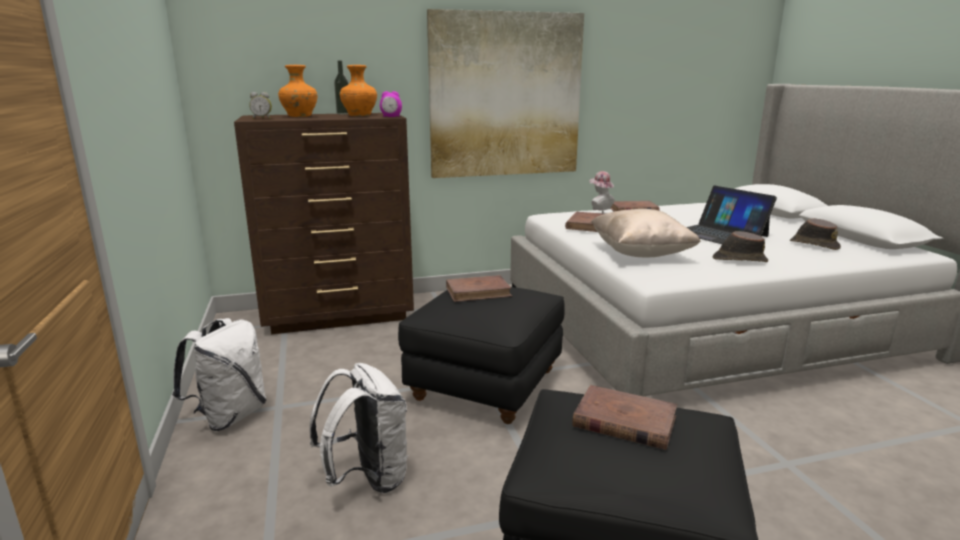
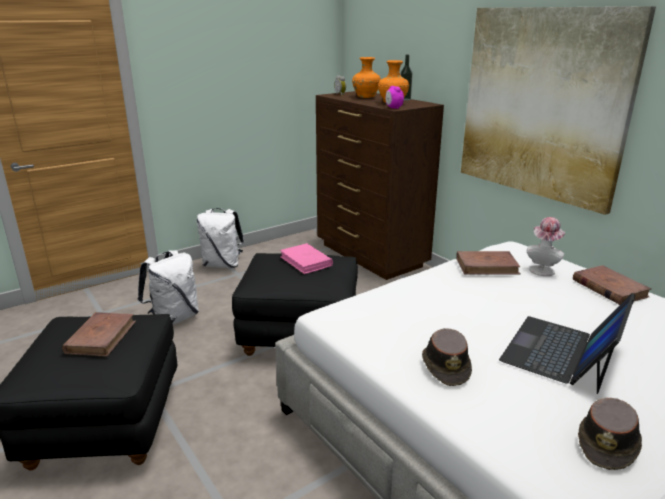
camera: 70 degrees right, 5 degrees up
brown book [446,275,512,302] -> pink book [280,243,333,274]
beige pillow [591,209,701,257] -> none

